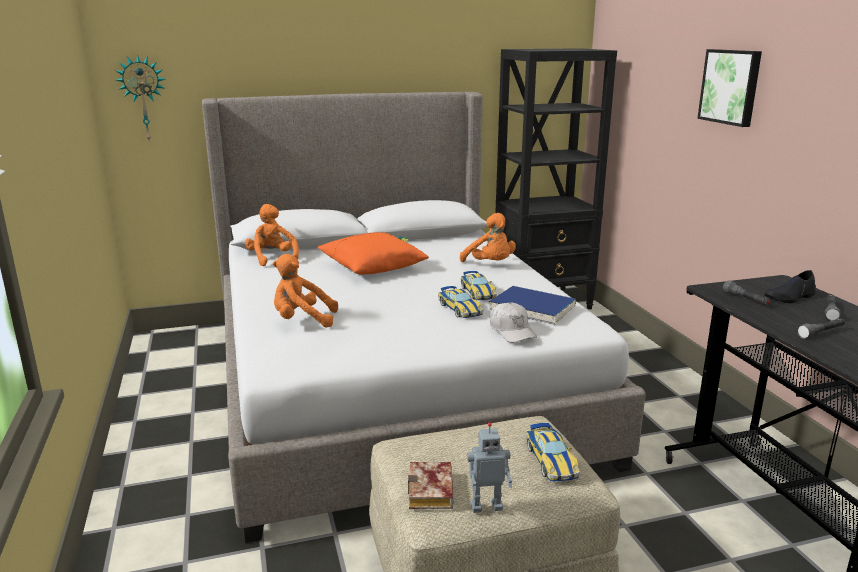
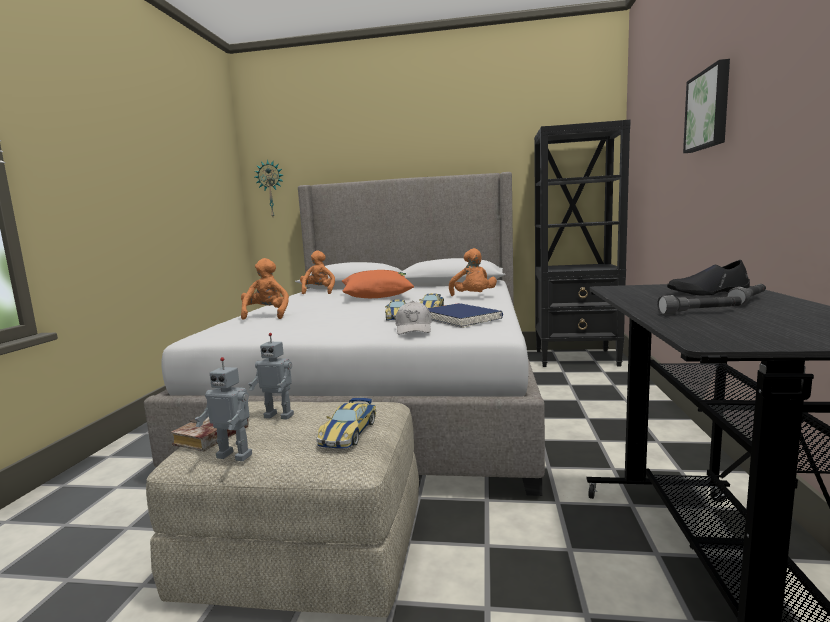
camera: 25 degrees right, 10 degrees down
orange plush toy [273,254,338,328] -> orange plush toy turned 60 degrees clockwise [241,258,289,320]
grey flashlight [723,281,771,305] -> none
none -> toy robot [249,333,294,420]

